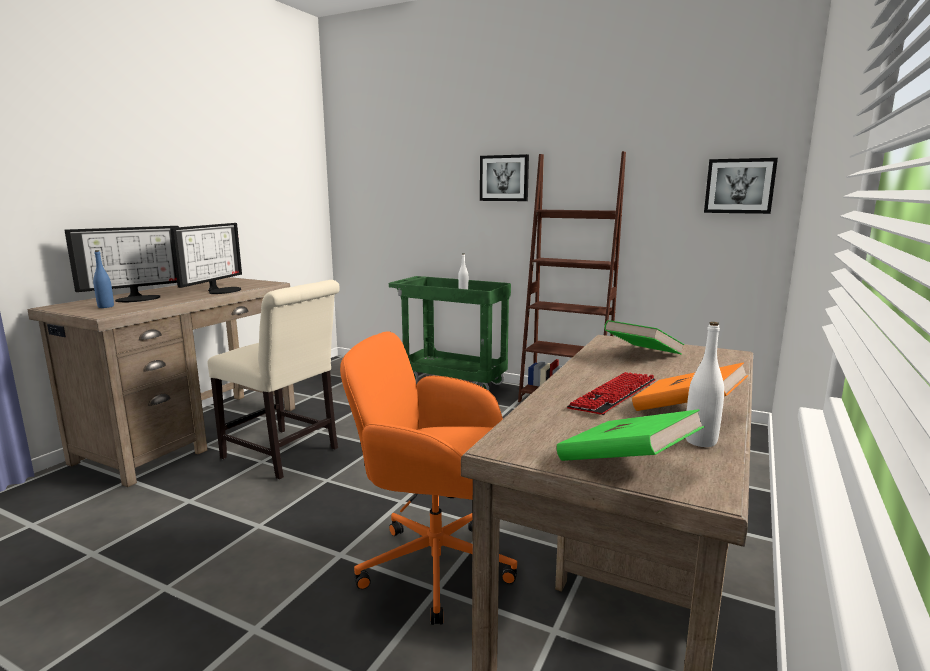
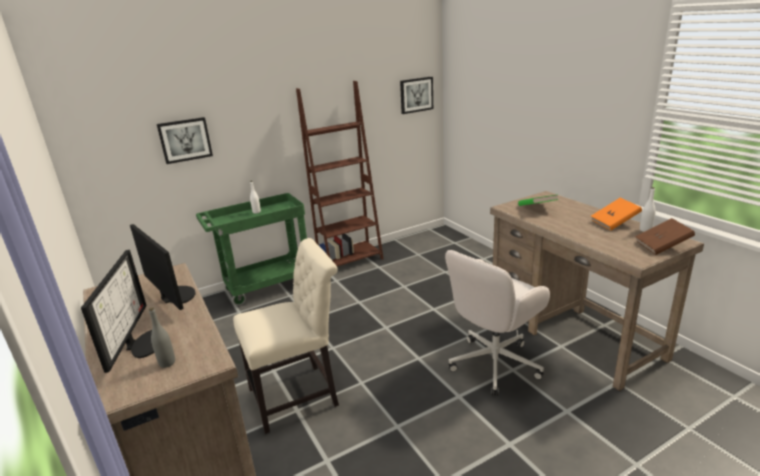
camera: 55 degrees left, 10 degrees up
blue bottle [93,250,114,308] -> grey bottle [149,307,175,368]
orange office chair [340,331,517,625] -> white office chair [445,250,550,396]
picture [480,154,529,201] -> picture moved to [157,117,213,164]
green book [557,409,705,461] -> brown book [635,218,695,255]
keyboard [567,372,656,415] -> none

